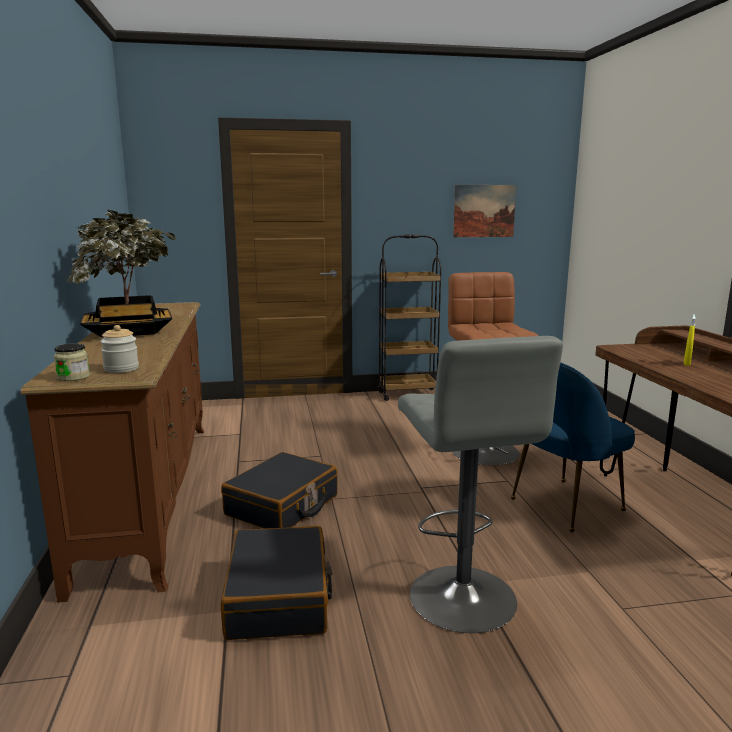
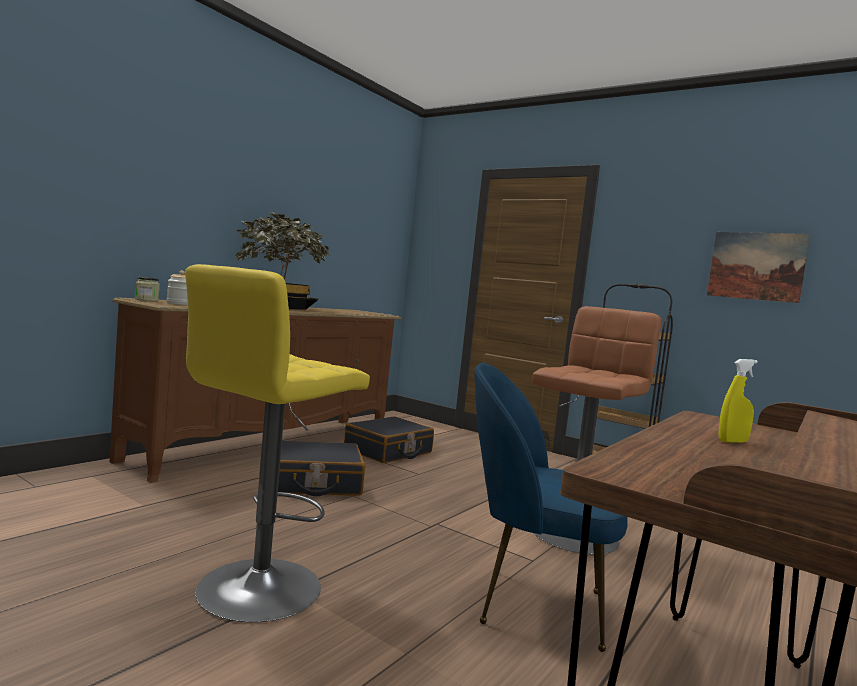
camera: 45 degrees right, 10 degrees down
black suitcase [221,526,333,640] -> black suitcase moved to [344,416,434,463]
grey stool [398,336,563,633] -> yellow stool [185,264,370,622]

